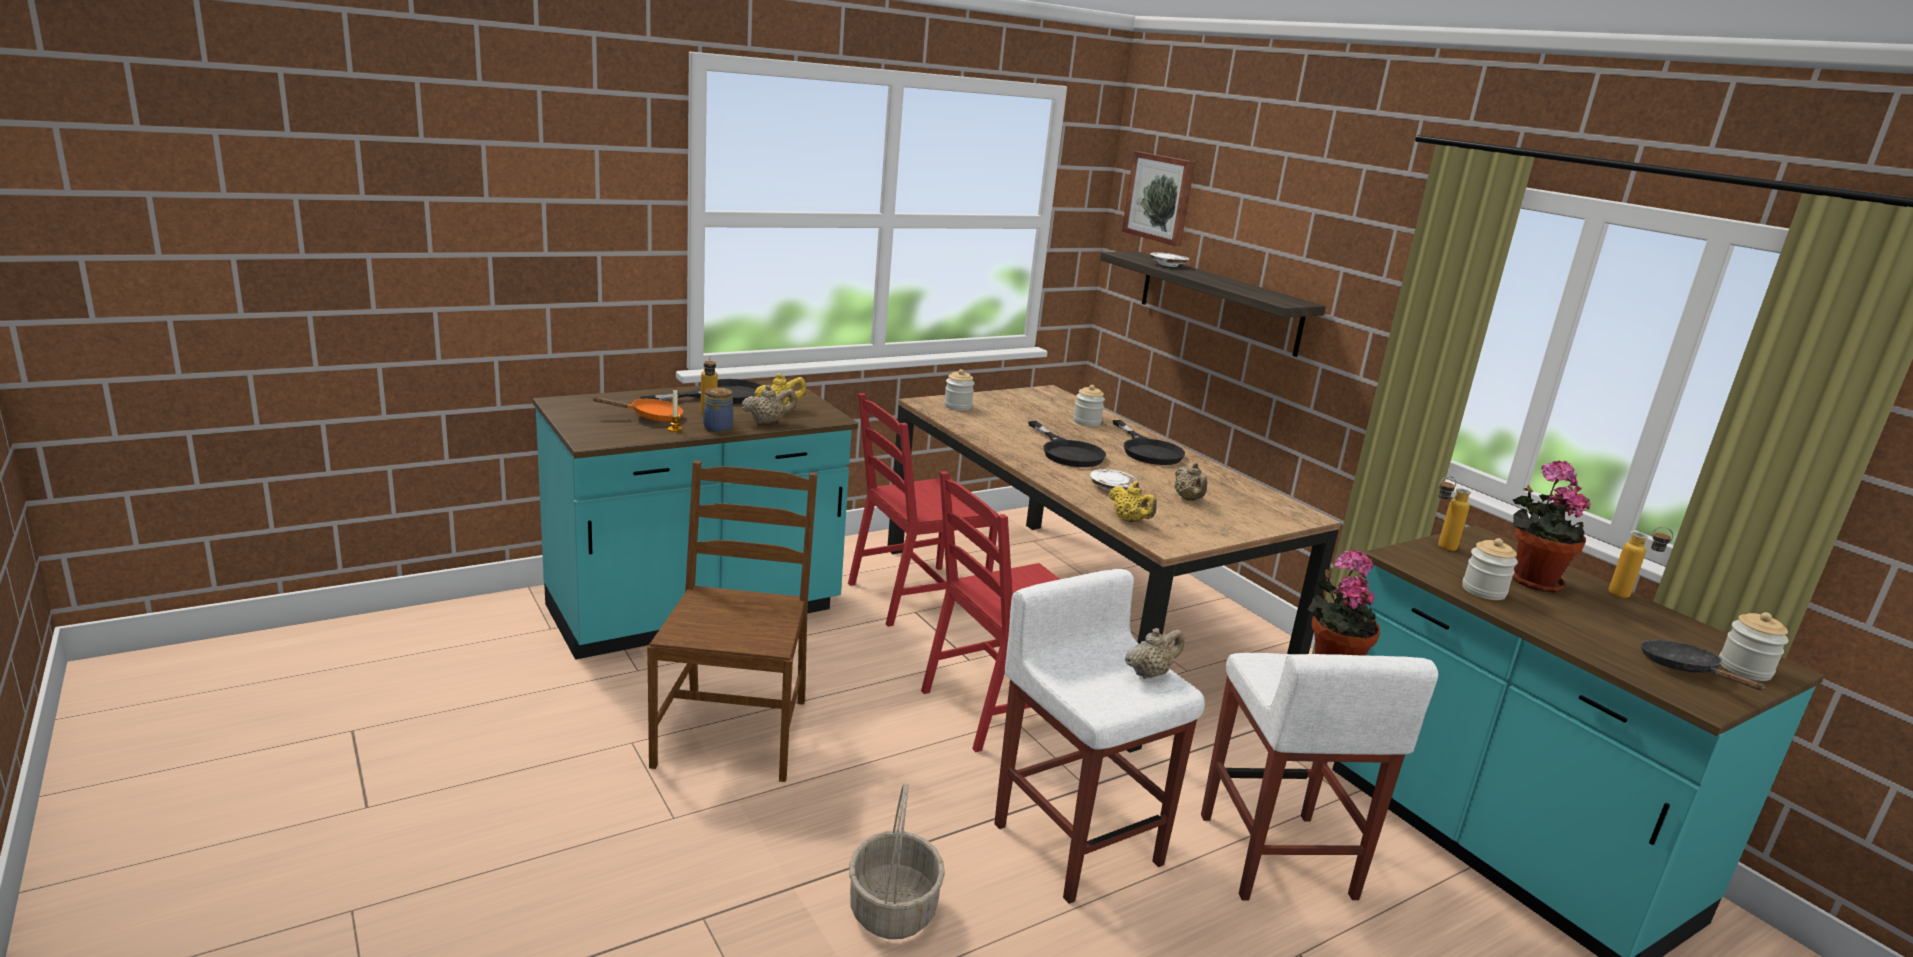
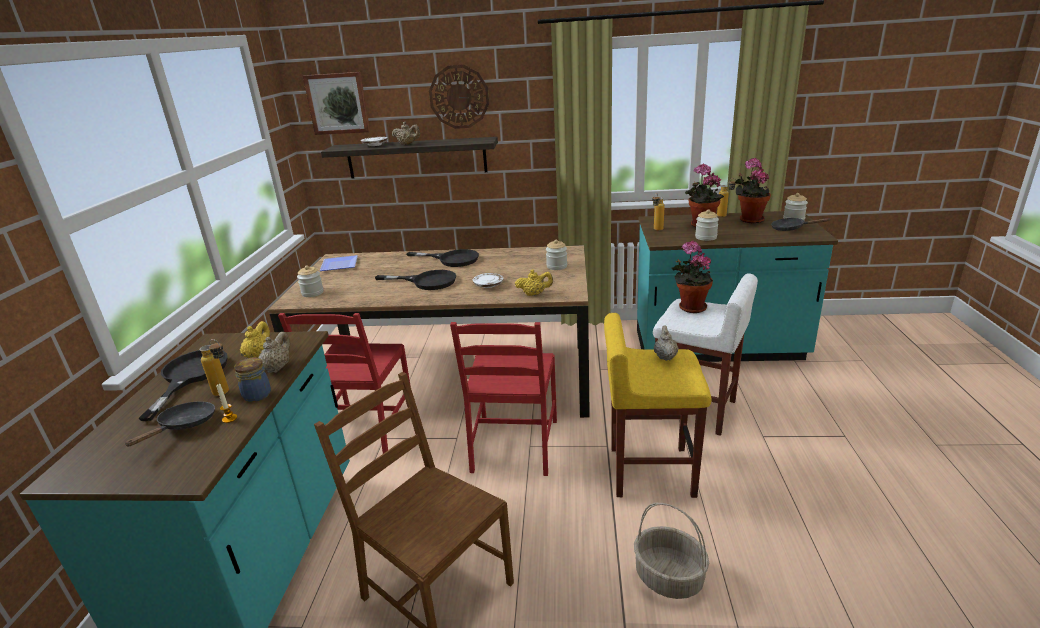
camera: 50 degrees left, 5 degrees up
orange frying pan [592,397,684,421] -> black frying pan [124,401,215,446]
white stool [994,569,1205,904] -> yellow stool [604,313,712,498]
jar [1073,385,1105,426] -> jar moved to [546,239,567,270]
beige teapot [1175,462,1207,501] -> beige teapot moved to [392,122,420,145]
none -> plate [320,255,358,271]
none -> wall clock [429,65,489,129]
none -> potted plant [735,158,771,223]

